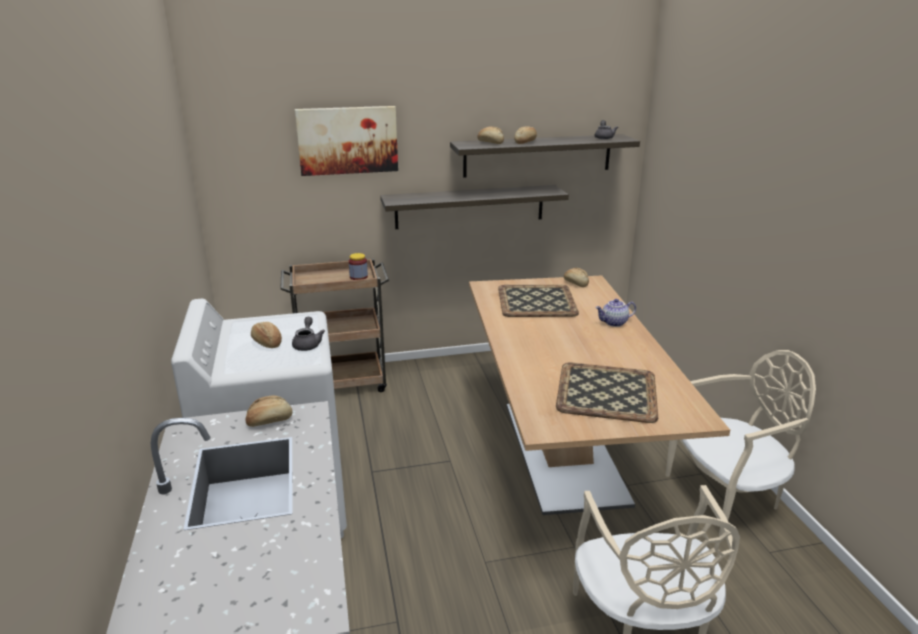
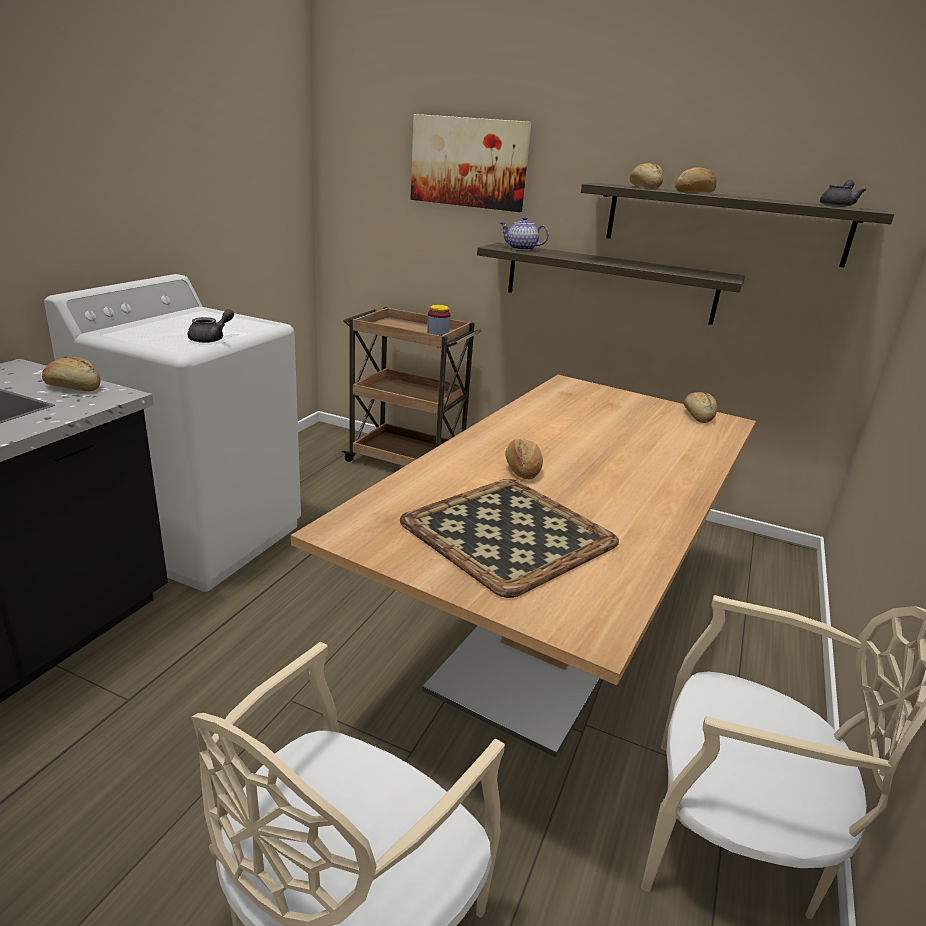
camera: 35 degrees right, 0 degrees up
bread [251,322,282,348] -> bread moved to [505,439,543,480]
tray [498,285,579,317] -> none
teapot [595,299,636,327] -> teapot moved to [500,217,549,251]

